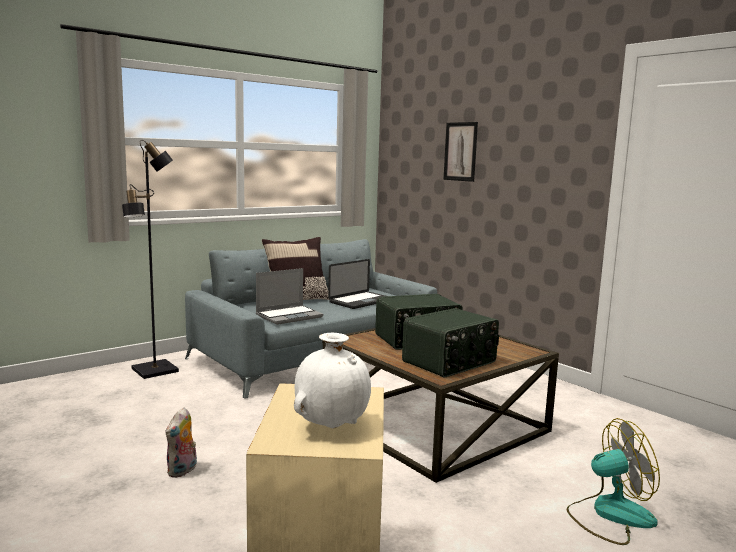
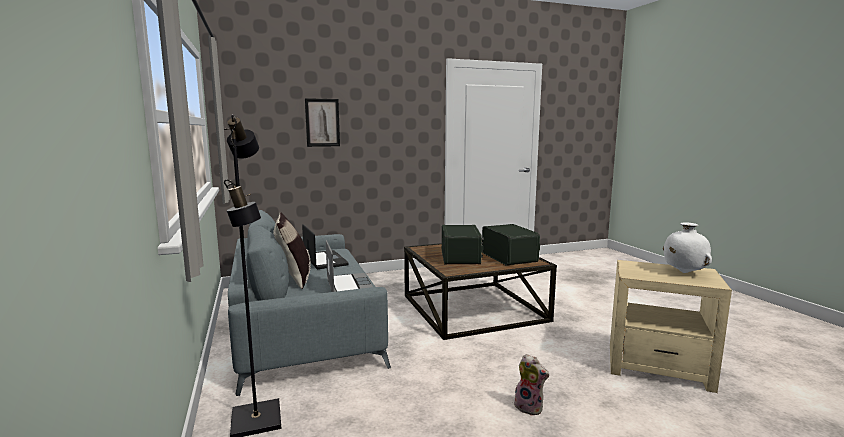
camera: 70 degrees left, 0 degrees up
fan [566,418,660,545] -> none

